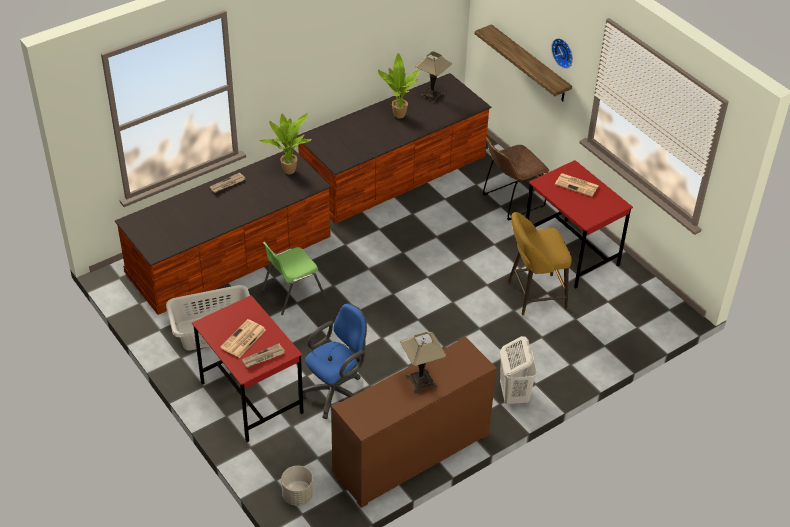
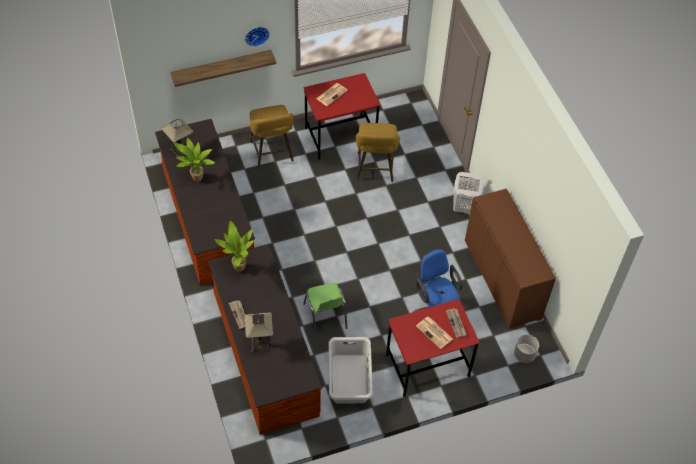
camera: 75 degrees left, 10 degrees up
table lamp [400,332,446,393] -> table lamp moved to [245,312,273,352]
brown chair [483,137,549,221] -> yellow stool [250,105,293,168]

